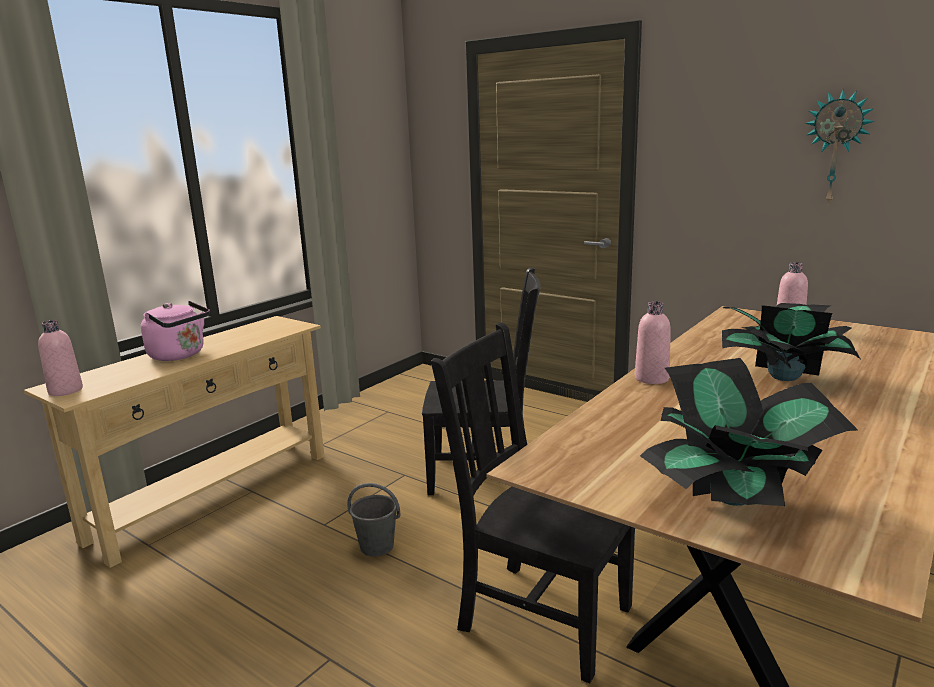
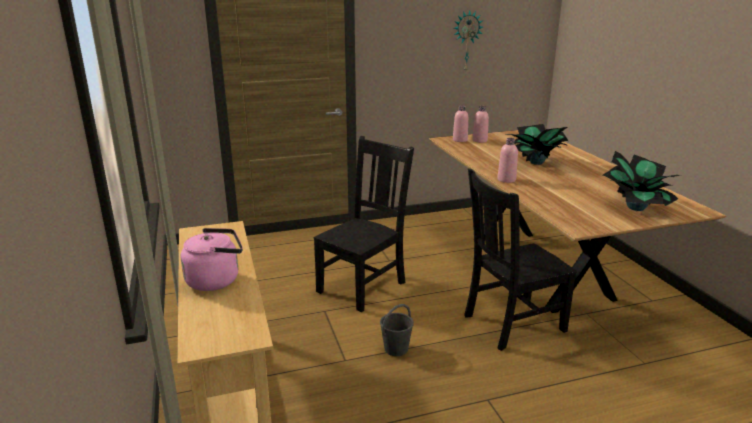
camera: 55 degrees left, 5 degrees up
pink bottle [38,320,83,396] -> pink bottle moved to [453,105,468,142]

